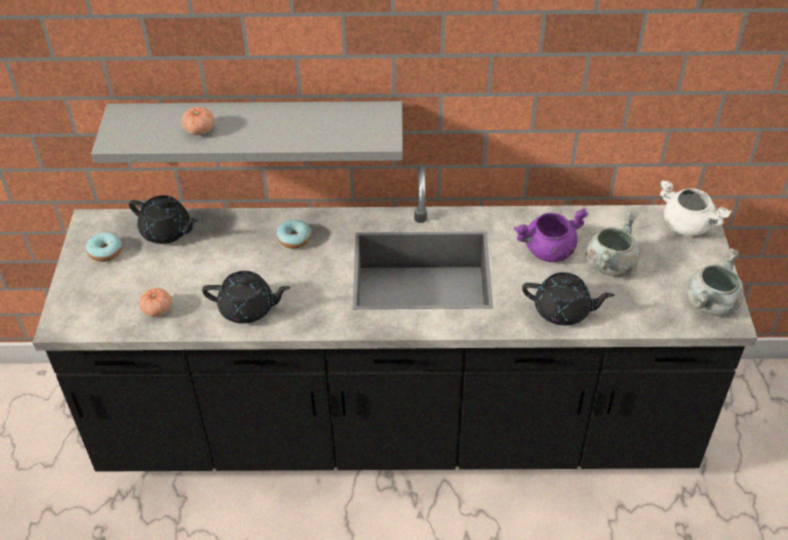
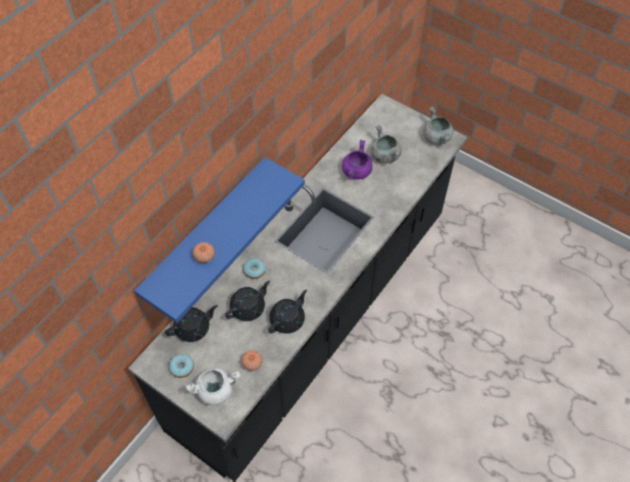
camera: 55 degrees left, 10 degrees up
grey shelf [91,101,403,163] -> blue shelf [134,157,305,323]
black teapot [522,272,614,326] -> black teapot moved to [225,281,270,321]
white cooking pot [659,181,732,236] -> white cooking pot moved to [186,368,241,405]

